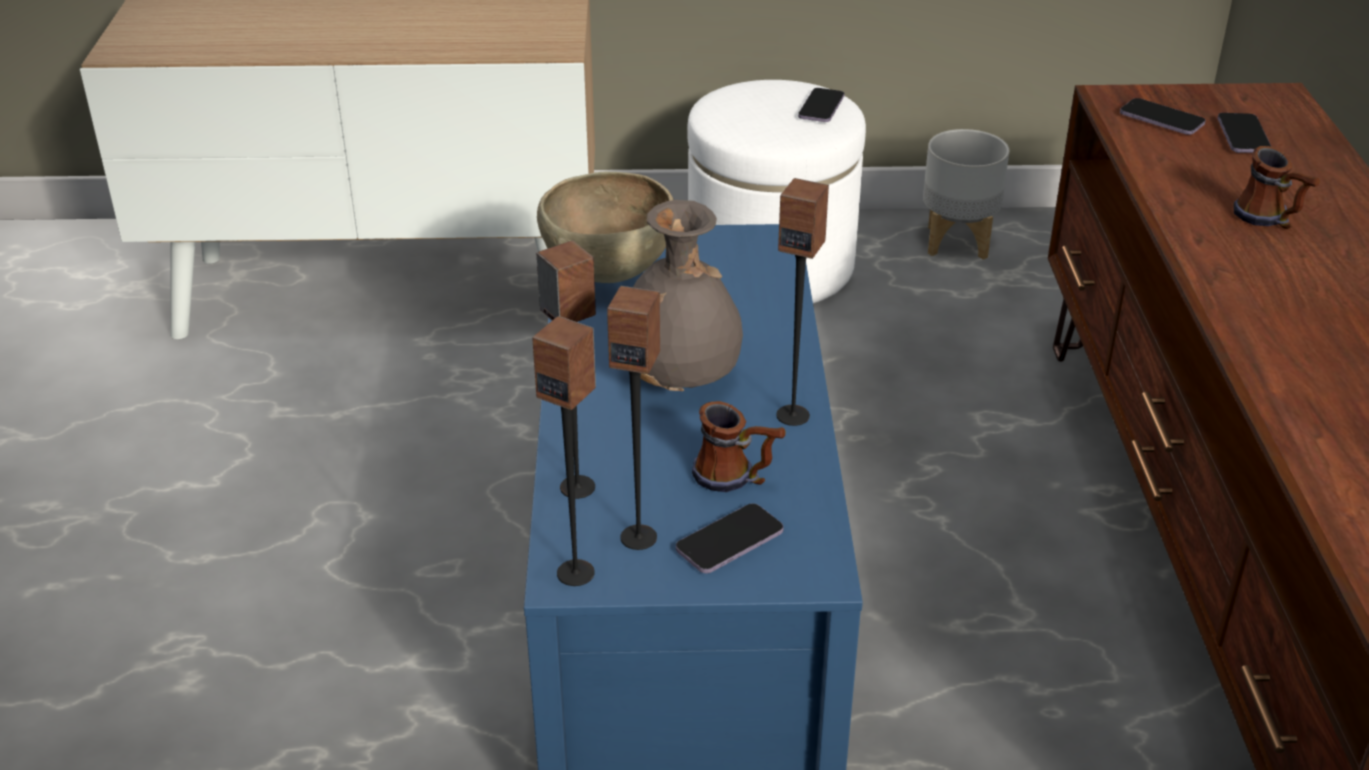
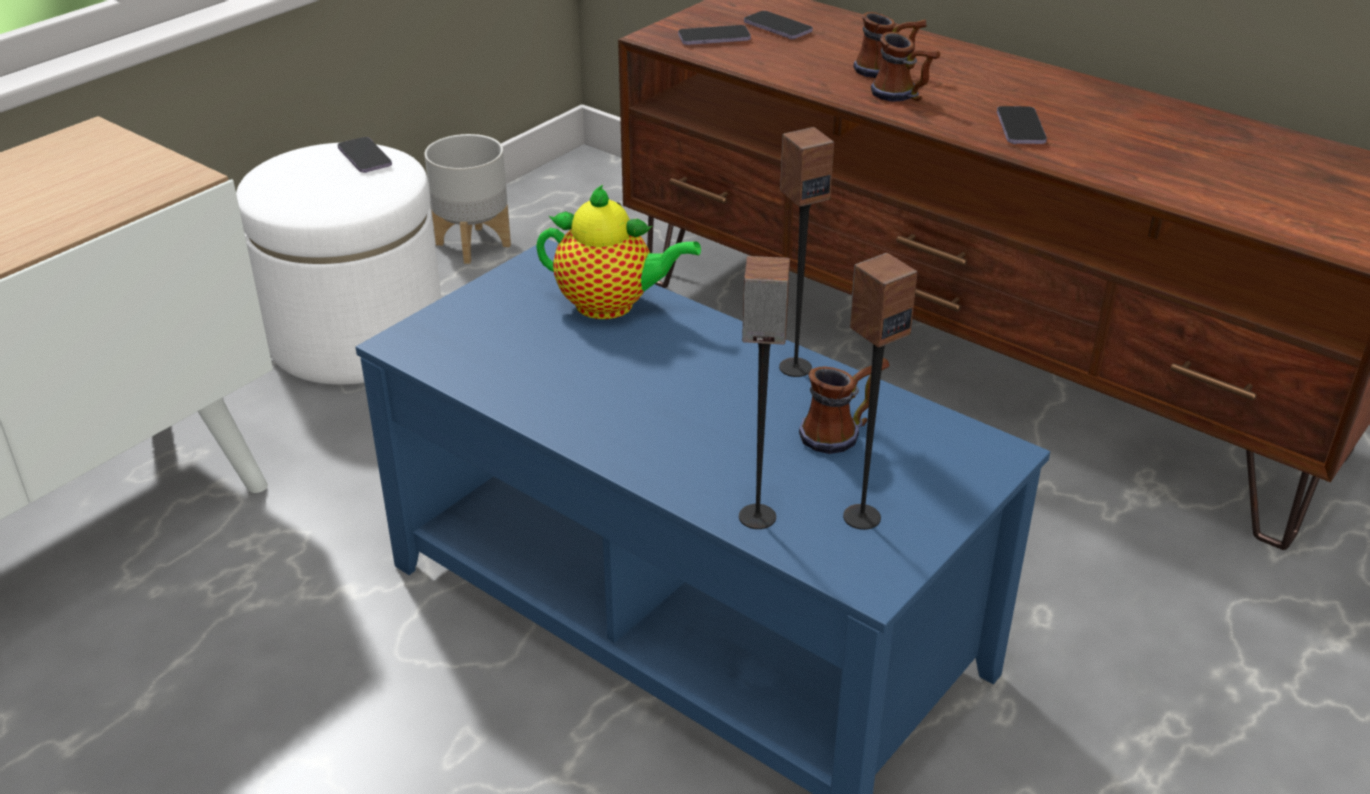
camera: 50 degrees left, 0 degrees up
speaker [532,316,596,586] -> none
brown bowl [537,171,674,283] -> none
grey vase [633,200,743,391] -> none
phone [676,503,784,573] -> phone moved to [997,106,1047,144]
none -> teapot [536,185,701,319]
none -> mug [871,32,940,102]

